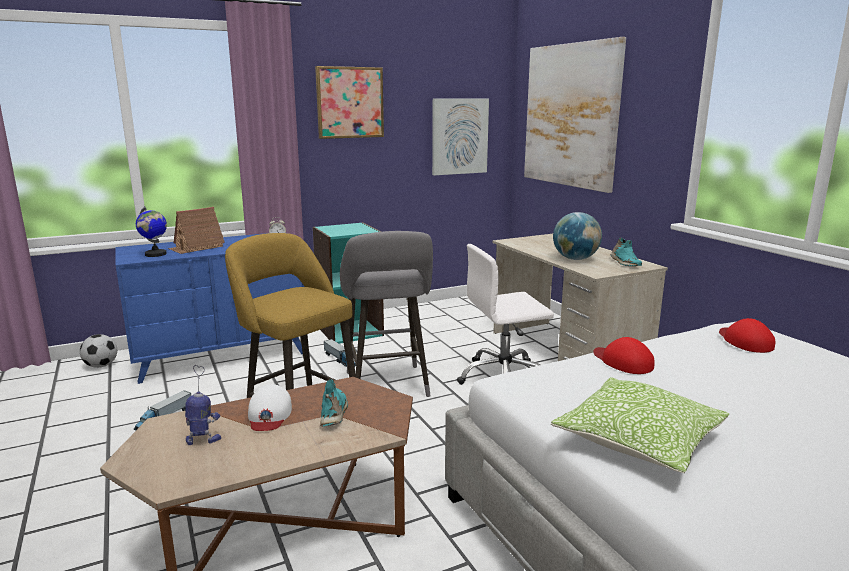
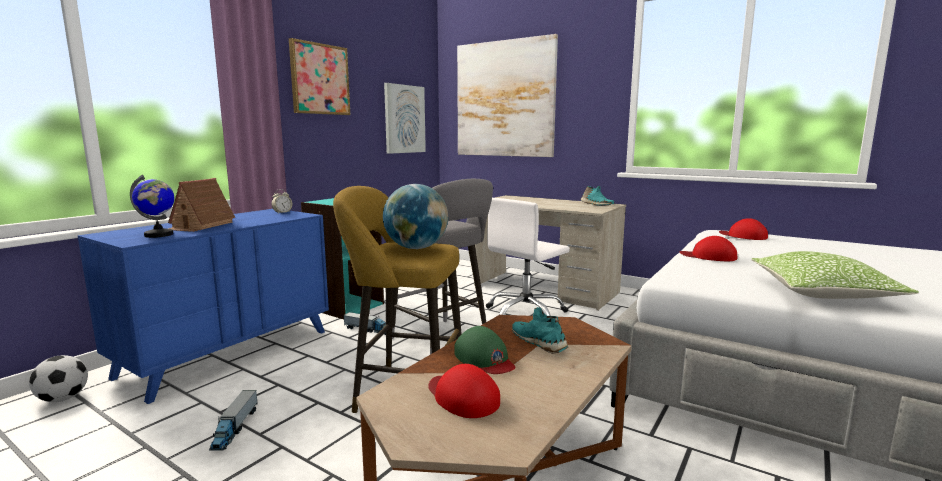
camera: 30 degrees left, 5 degrees down
toy robot [185,365,221,445] -> red cap [428,364,500,418]
white cap [248,384,292,431] -> green cap [454,326,516,374]
globe [553,212,602,260] -> globe moved to [383,184,448,249]

